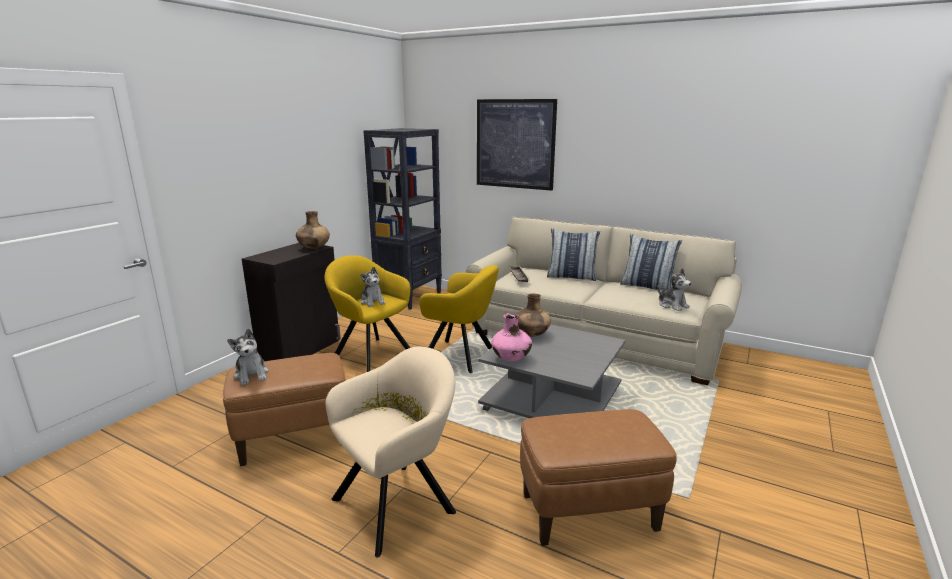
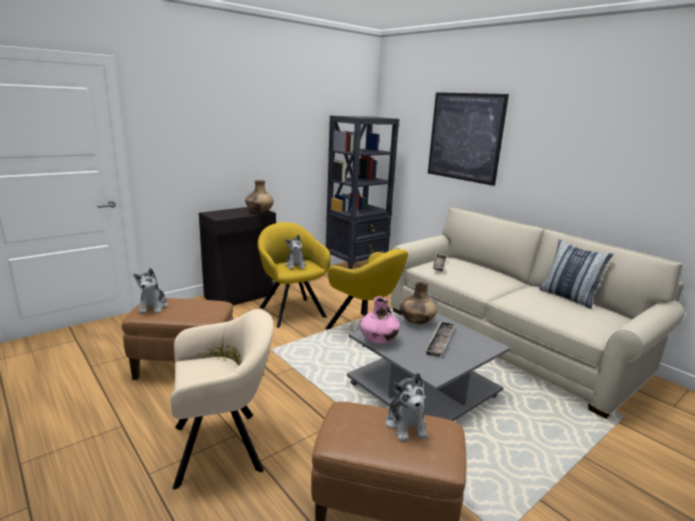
camera: 20 degrees right, 0 degrees up
pillow [547,228,600,281] -> none
plush toy [657,268,691,311] -> plush toy moved to [386,373,428,442]
none -> tray [425,322,455,357]

